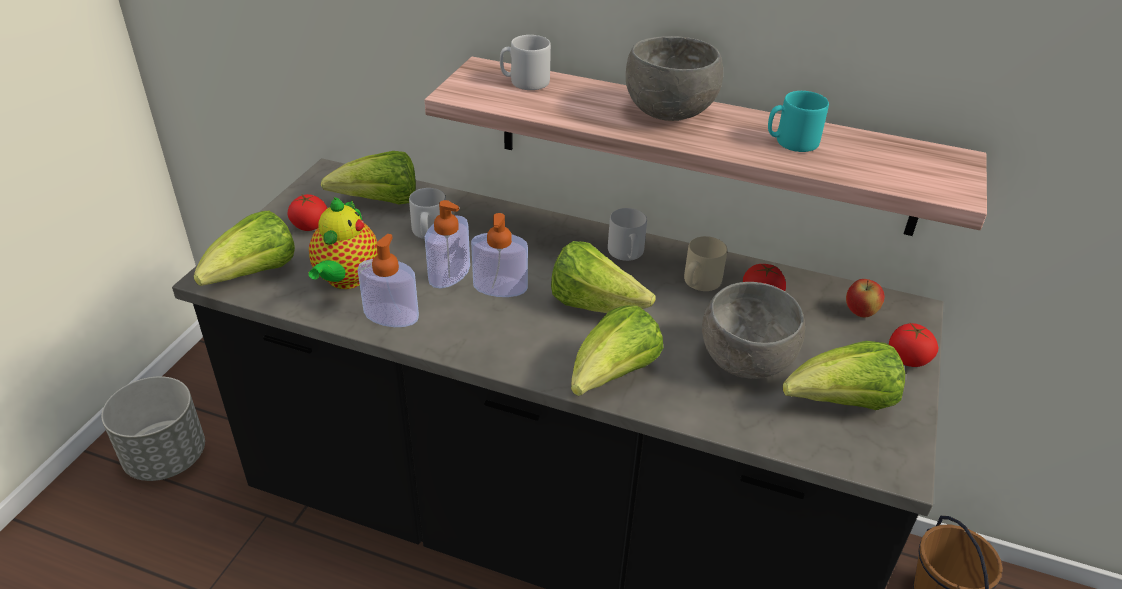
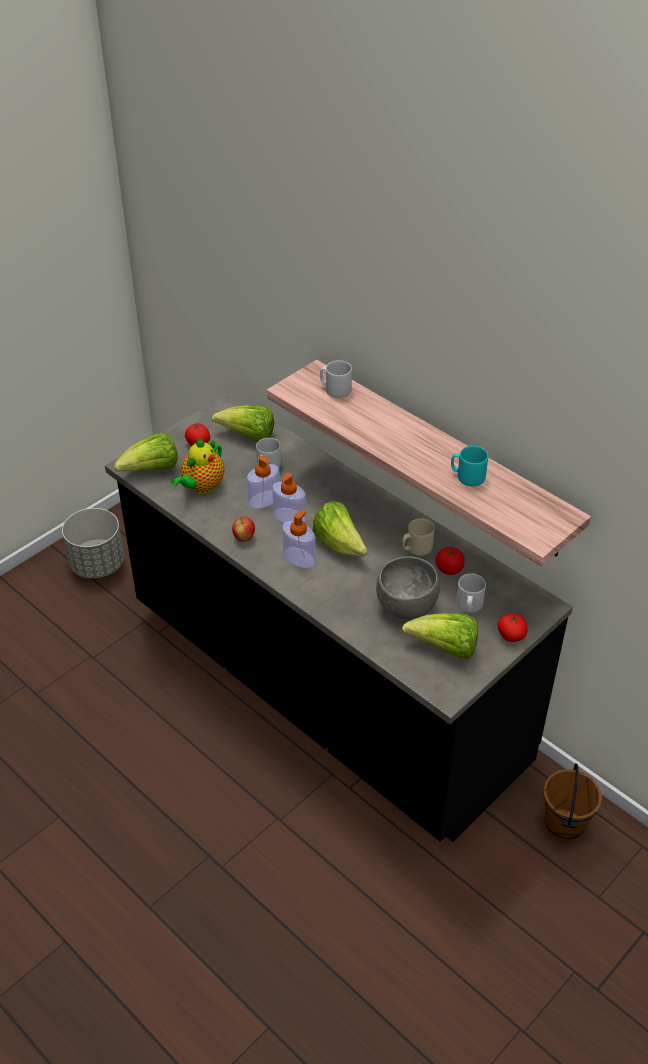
camera: 25 degrees right, 5 degrees up
soap dispenser [358,234,419,327] -> soap dispenser moved to [282,510,315,568]
lettuce [571,305,663,396] -> none
grey mug [608,208,647,261] -> grey mug moved to [456,573,486,613]
grey bowl [626,36,723,121] -> none
apple [846,279,885,318] -> apple moved to [232,517,255,542]

